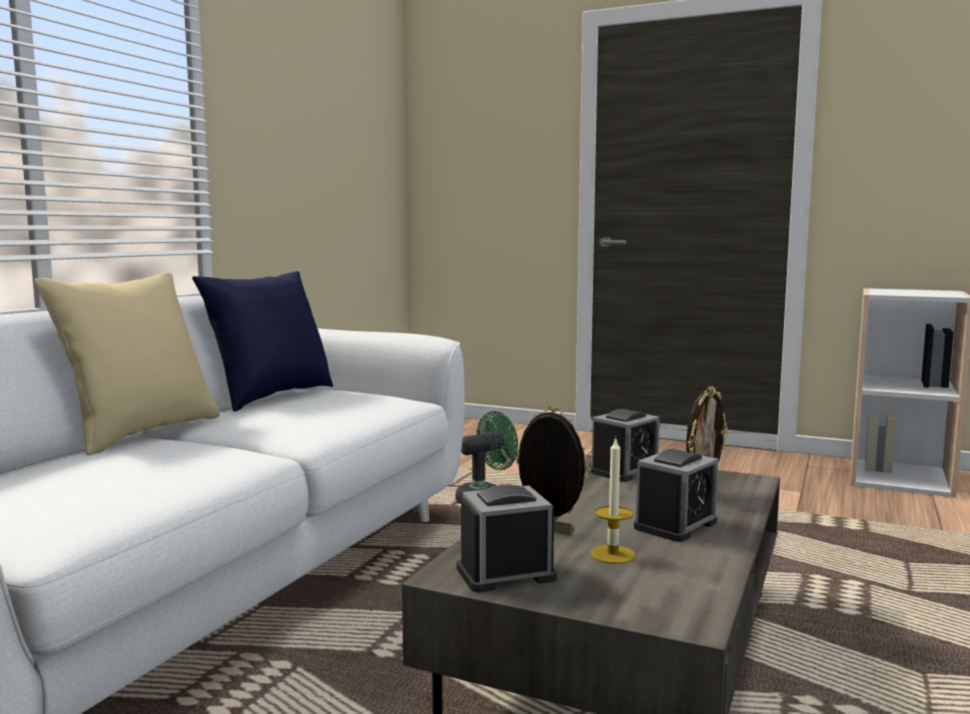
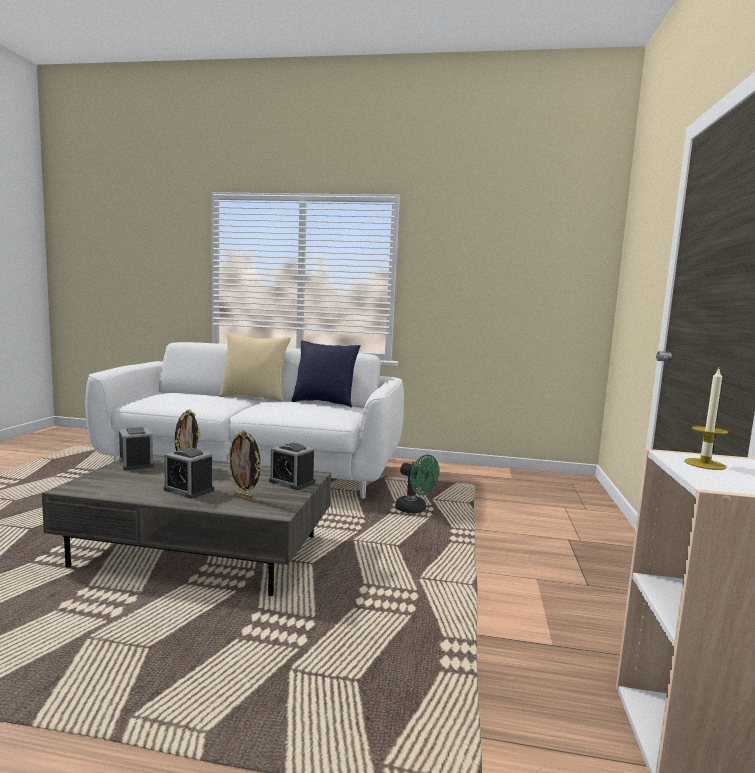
camera: 75 degrees right, 0 degrees up
candle [590,438,636,564] -> candle moved to [684,369,728,470]

